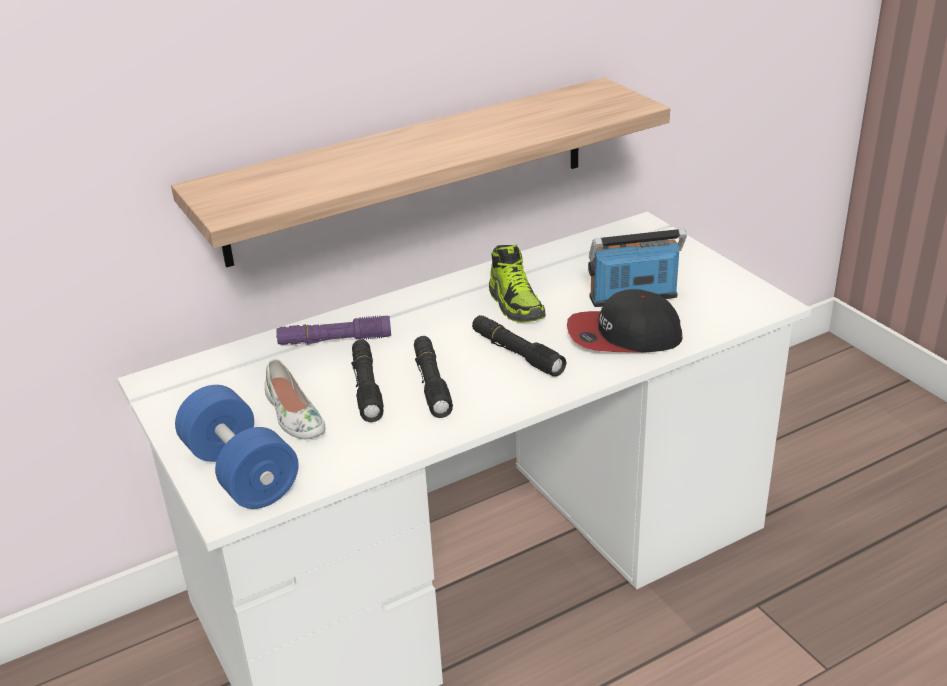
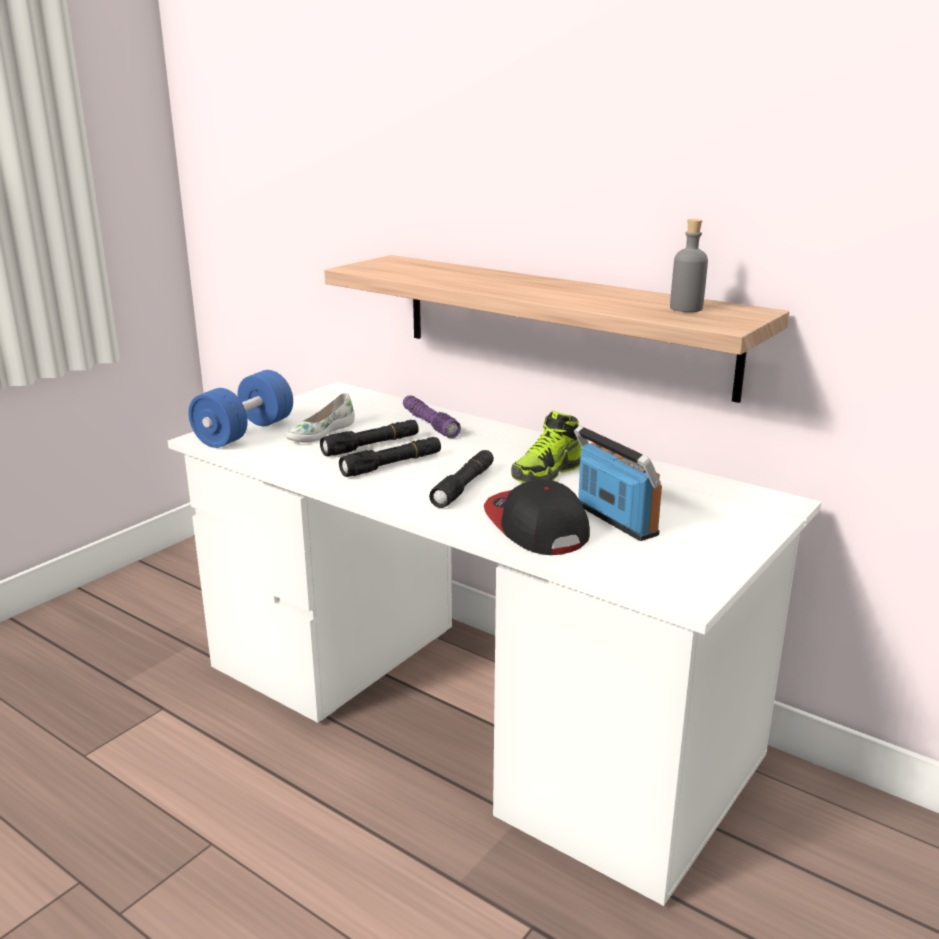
camera: 65 degrees right, 10 degrees down
none -> grey bottle [670,219,708,312]

